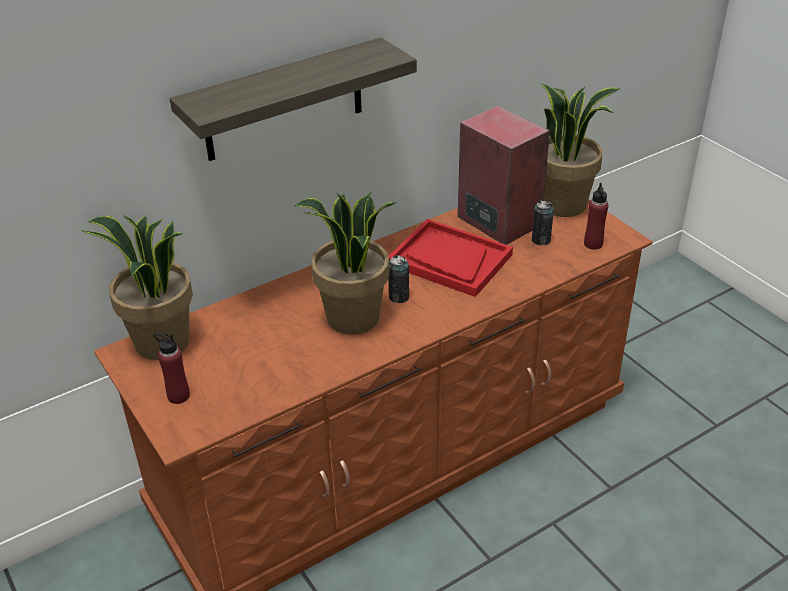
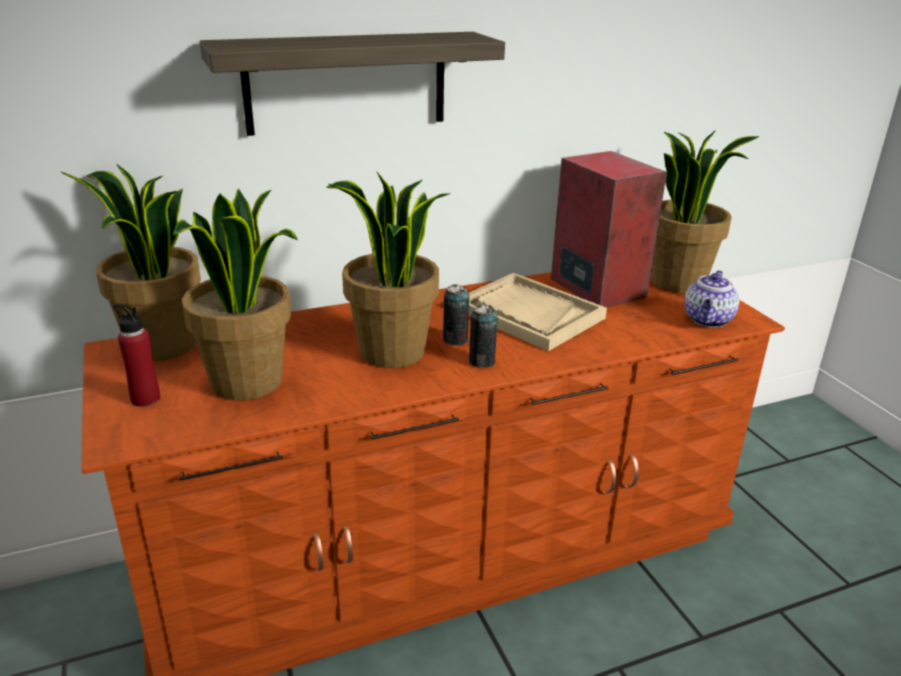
camera: 10 degrees right, 10 degrees down
red tray [388,219,513,297] -> beige tray [469,273,607,351]
can [532,200,554,245] -> can moved to [469,304,498,368]
red bottle [584,183,608,250] -> teapot [684,271,739,327]
none -> potted plant [173,188,298,400]

